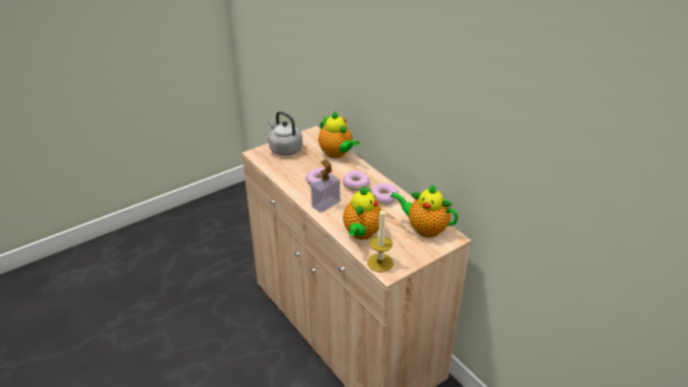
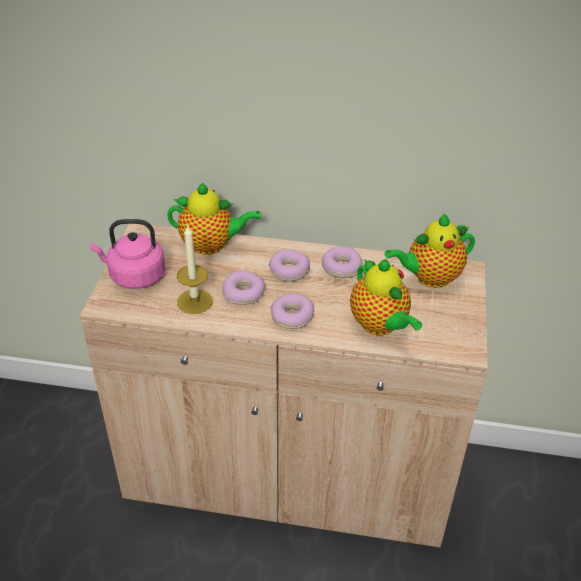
camera: 45 degrees left, 5 degrees up
grey kettle [268,111,303,156] -> pink kettle [90,219,165,289]
soap dispenser [311,160,340,213] -> donut [271,294,314,329]
candle [367,208,394,272] -> candle moved to [177,224,213,314]

